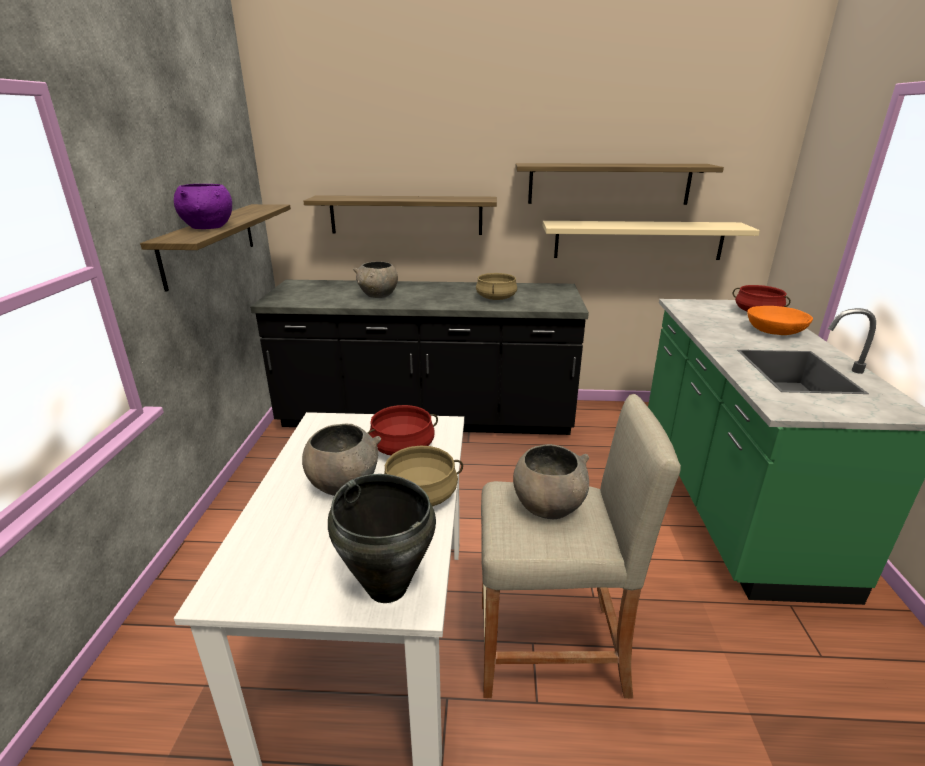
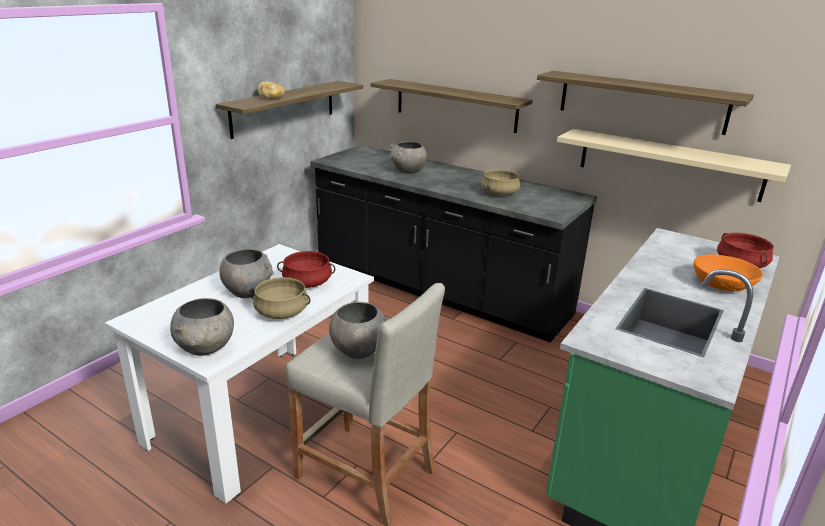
camera: 30 degrees right, 0 degrees up
purple bowl [174,184,232,229] -> bread [257,82,285,99]
black cooking pot [328,474,436,603] -> grey bowl [170,298,234,356]

